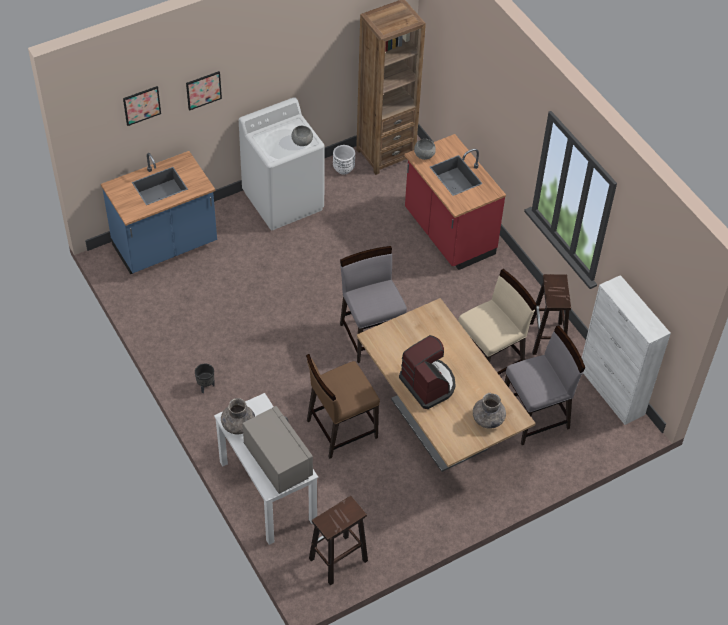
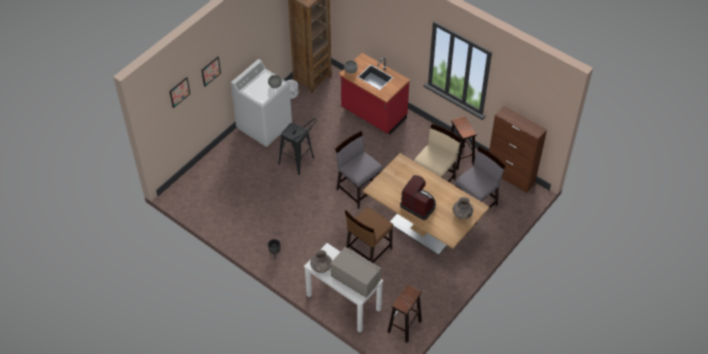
camera: 20 degrees left, 0 degrees up
blue counter [101,151,217,274] -> none
white cabinet [582,275,671,425] -> brown cabinet [489,106,547,193]
none -> black stool [278,118,316,175]

